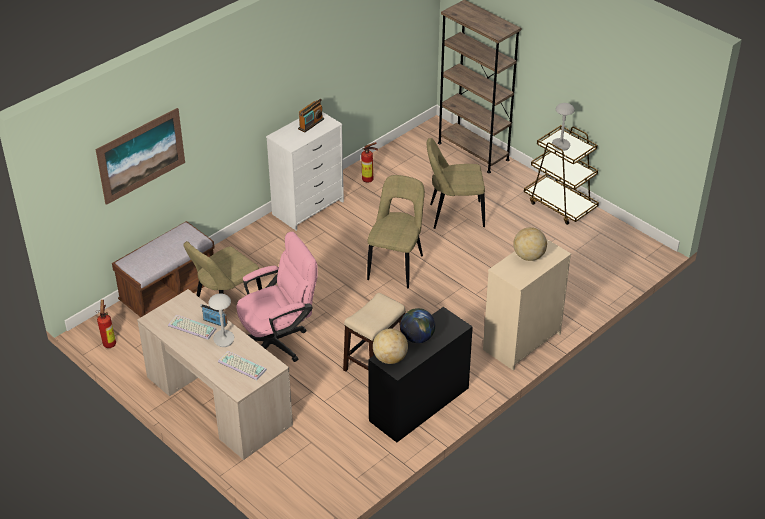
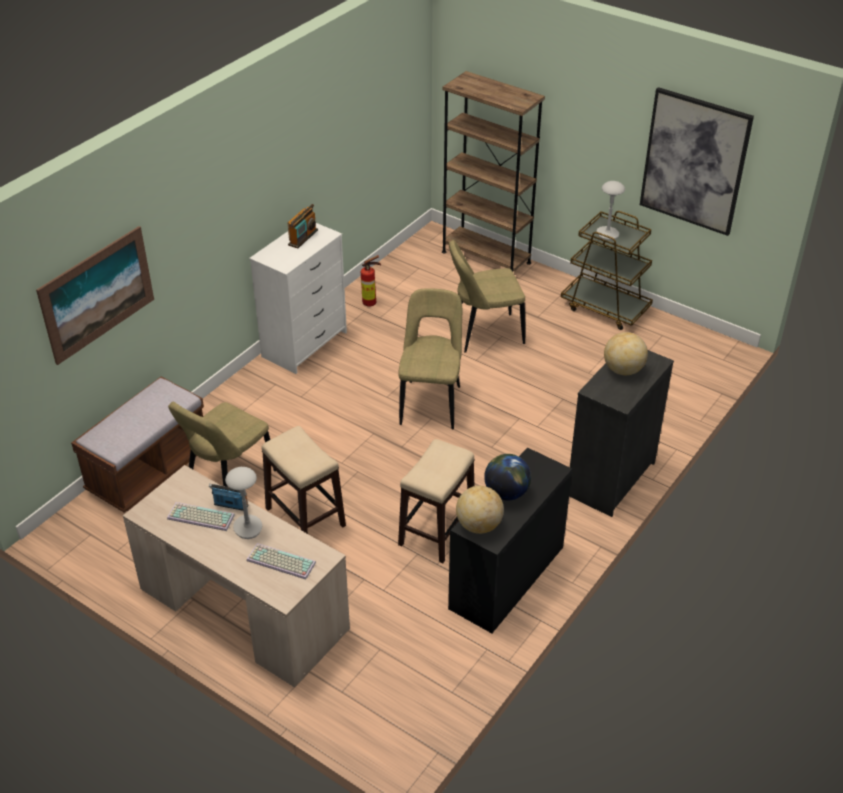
camera: 10 degrees left, 0 degrees up
fire extinguisher [96,300,116,348] -> none
pink office chair [236,232,318,362] -> stool [262,426,346,534]
beige dresser [483,239,571,371] -> black dresser [569,350,674,517]
none -> picture [640,87,754,236]

